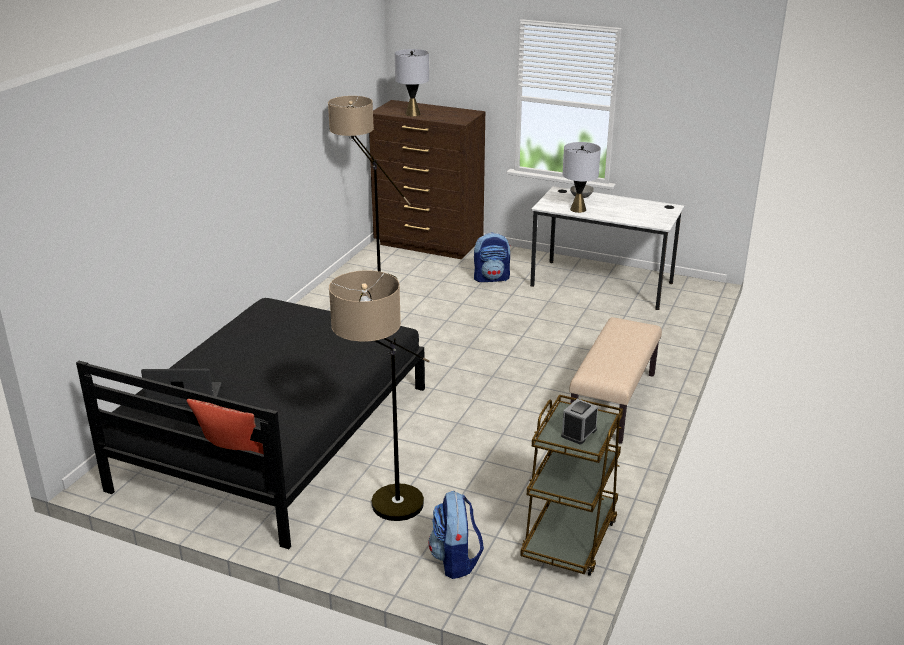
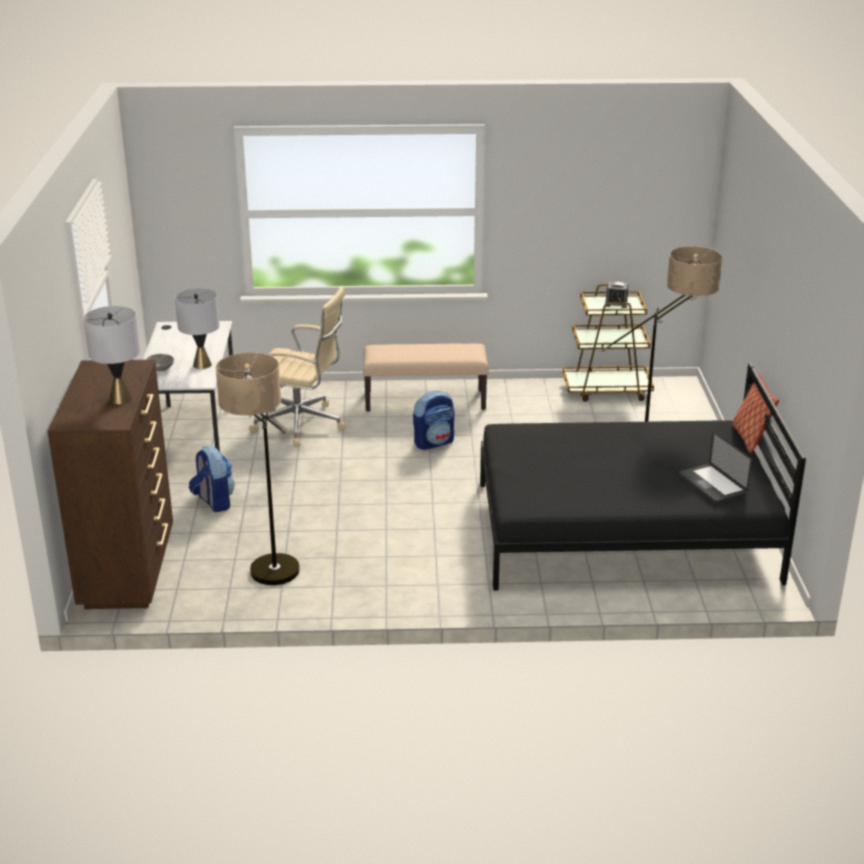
camera: 115 degrees left, 0 degrees up
backpack [428,491,484,579] -> backpack moved to [413,391,454,450]
none -> beige office chair [249,285,346,447]

